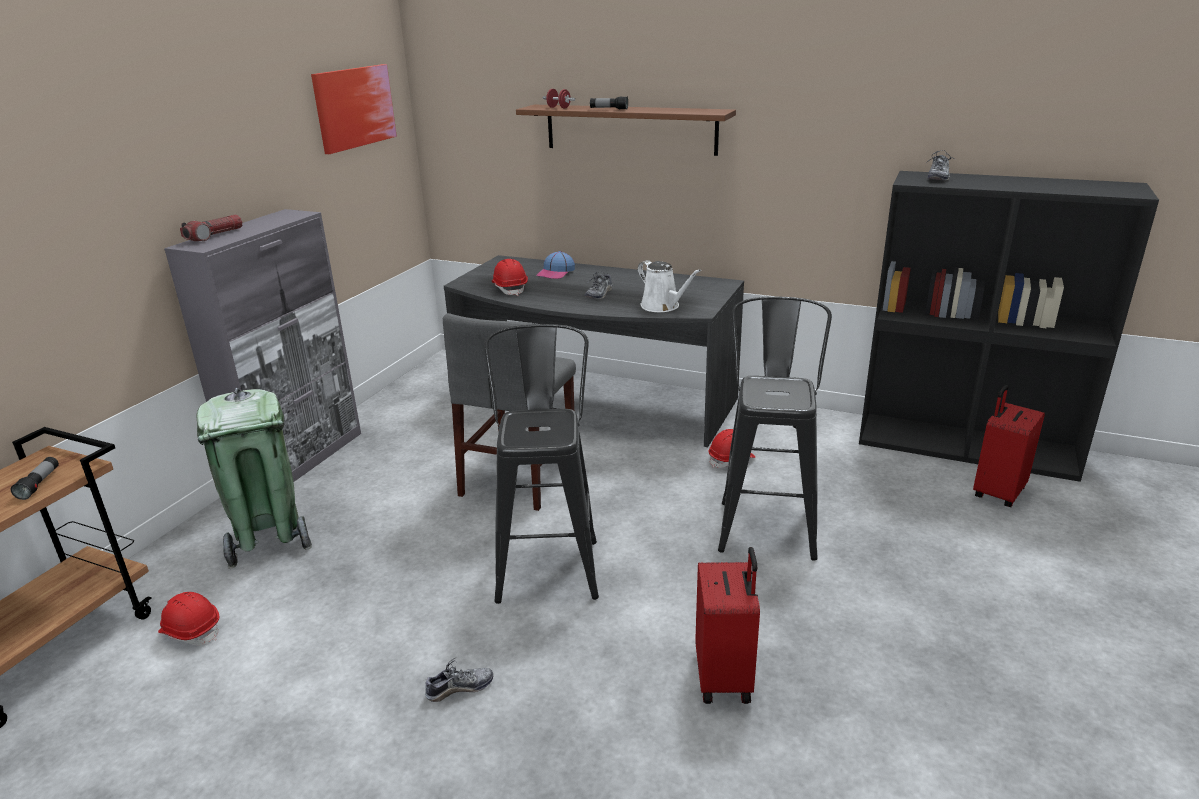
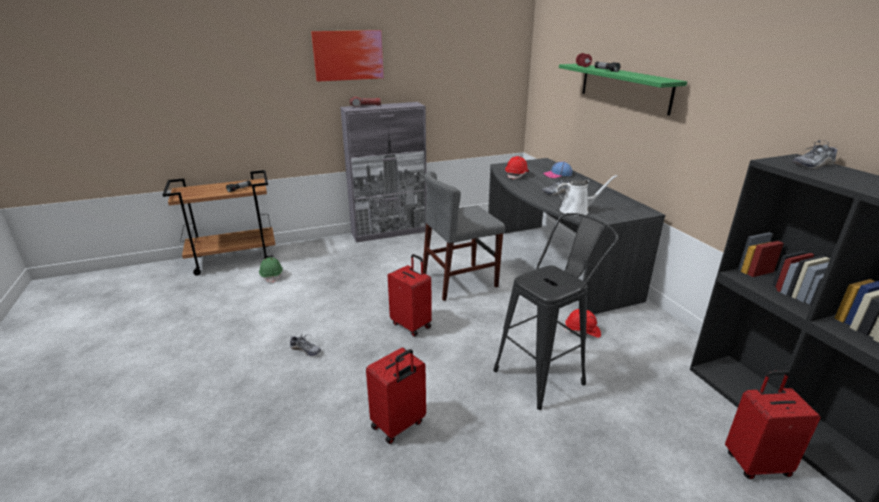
camera: 45 degrees right, 0 degrees up
red hard hat [158,592,219,645] -> green hard hat [259,257,283,283]
green trash can [196,388,312,569] -> none
picture [311,64,397,154] -> picture moved to [311,30,384,82]
black stool [484,324,599,604] -> red suitcase [388,254,432,337]
brown shelf [516,105,736,156] -> green shelf [559,64,687,115]
white watering can [638,260,701,312] -> white watering can turned 105 degrees counterclockwise [556,175,618,216]

